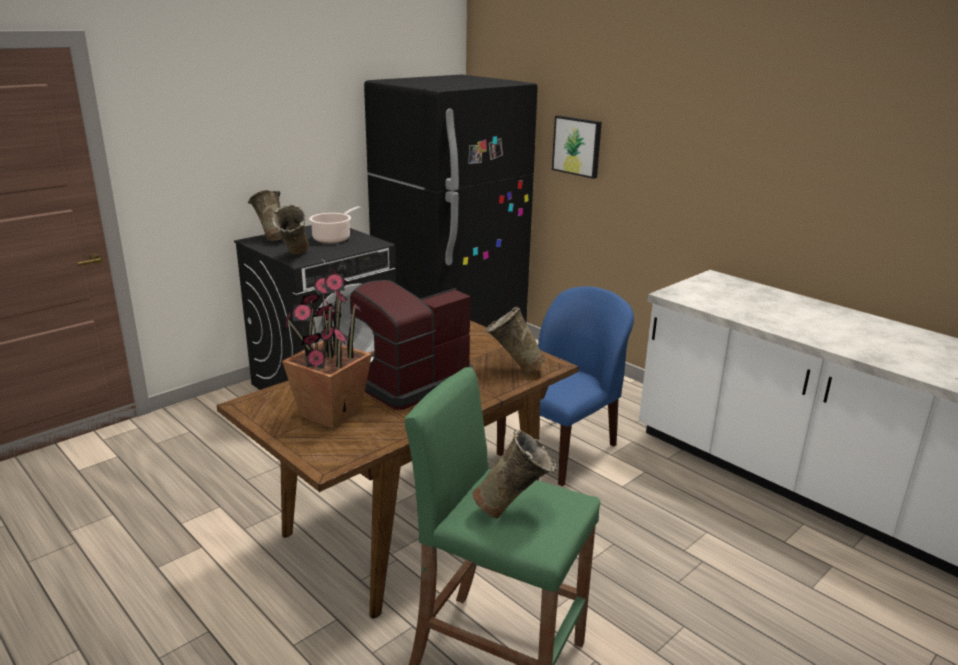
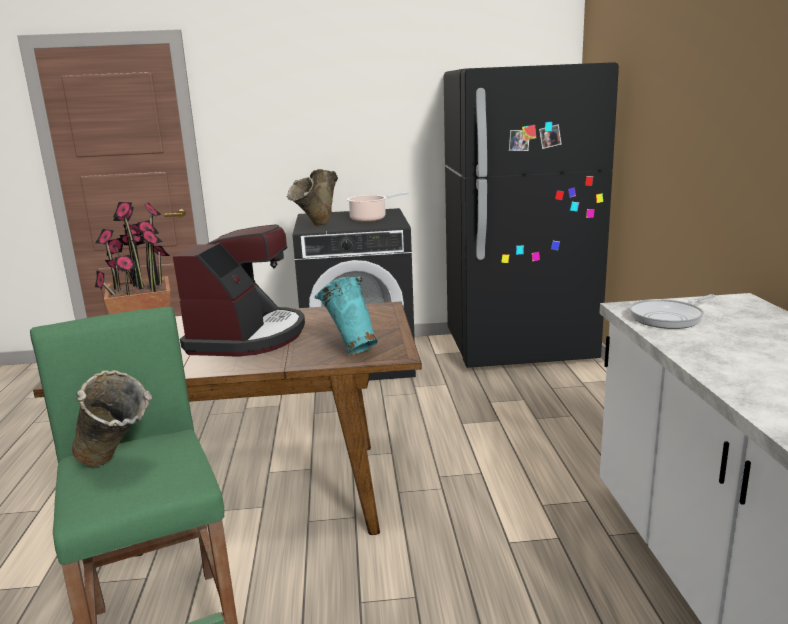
camera: 40 degrees right, 5 degrees down
coffee machine [350,280,473,410] -> coffee machine turned 105 degrees clockwise [173,224,305,357]
beige vase [486,307,546,374] -> turquoise vase [315,277,378,355]
blue chair [497,286,634,486] -> none
picture [552,115,602,179] -> none
none -> frying pan [629,294,716,329]

